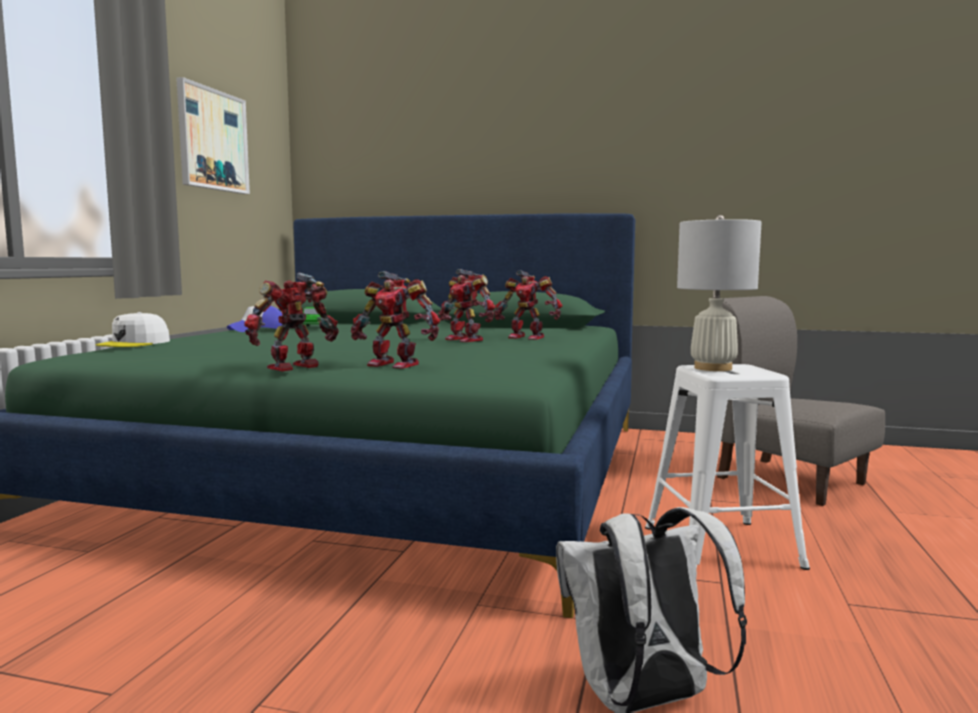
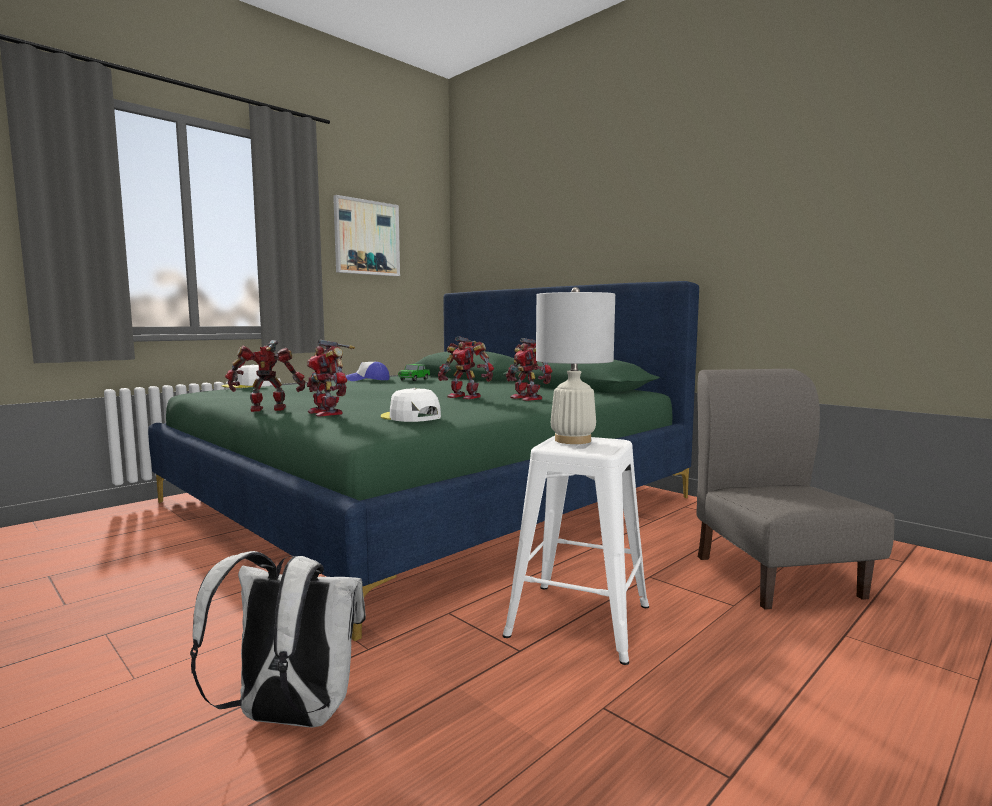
camera: 30 degrees right, 0 degrees up
toy robot [438,269,495,342] -> toy robot turned 45 degrees counterclockwise [438,336,494,399]
none -> white cap [381,388,441,422]

